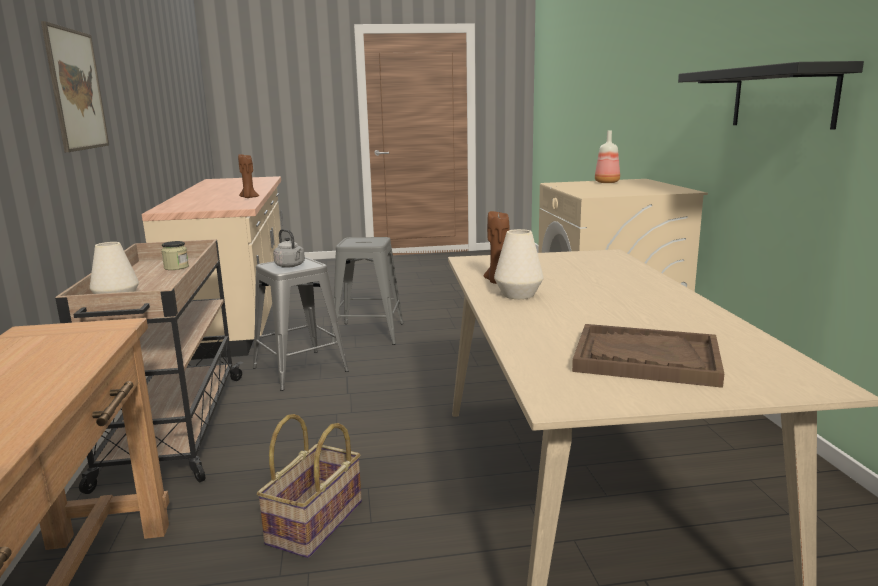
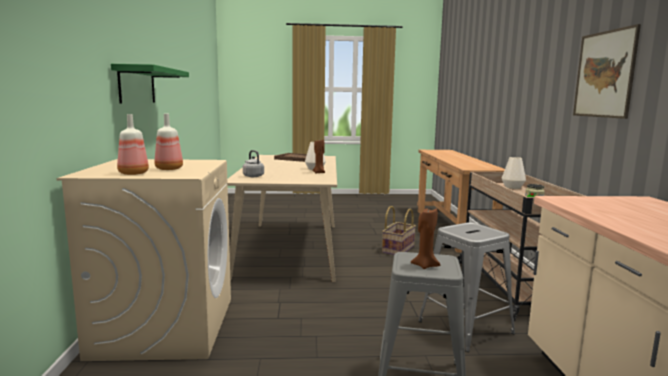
camera: 175 degrees left, 5 degrees down
brown candle [238,154,259,198] -> brown candle moved to [411,208,440,269]
grey kettle [273,229,305,267] -> grey kettle moved to [243,150,264,177]
black shelf [678,61,864,130] -> green shelf [111,64,189,103]
none -> bottle [155,114,183,170]

